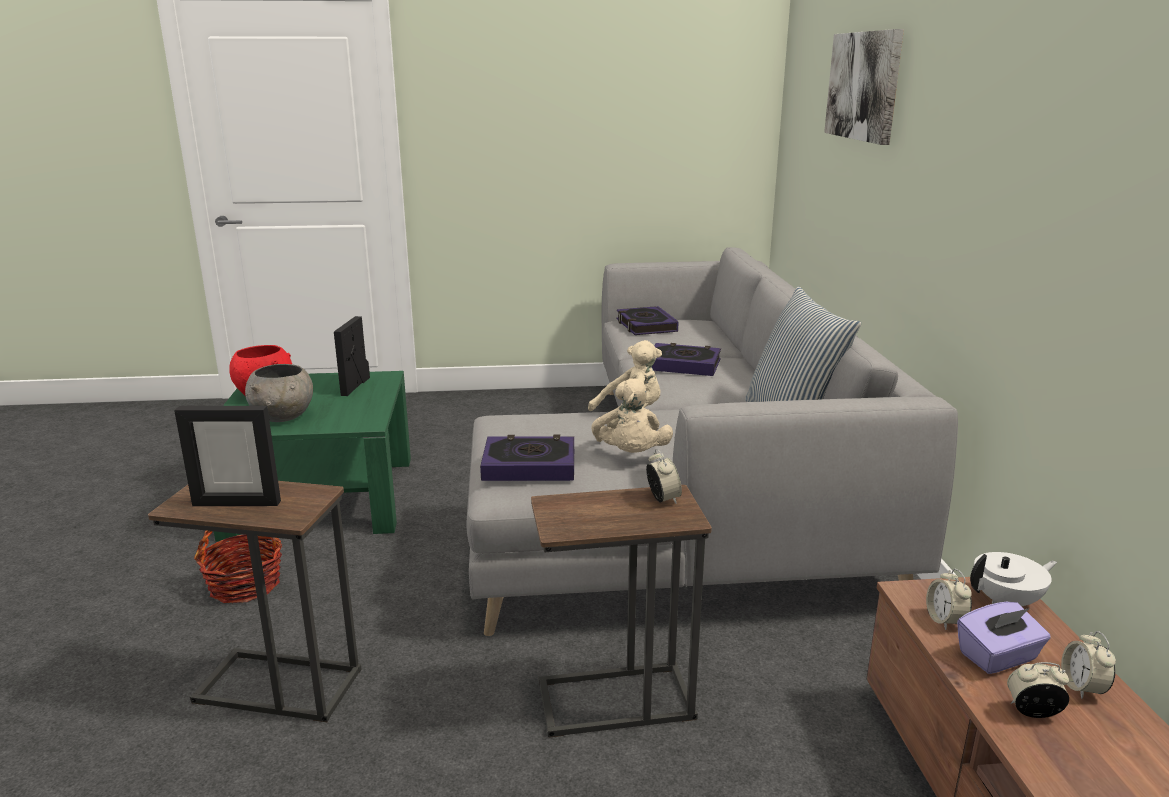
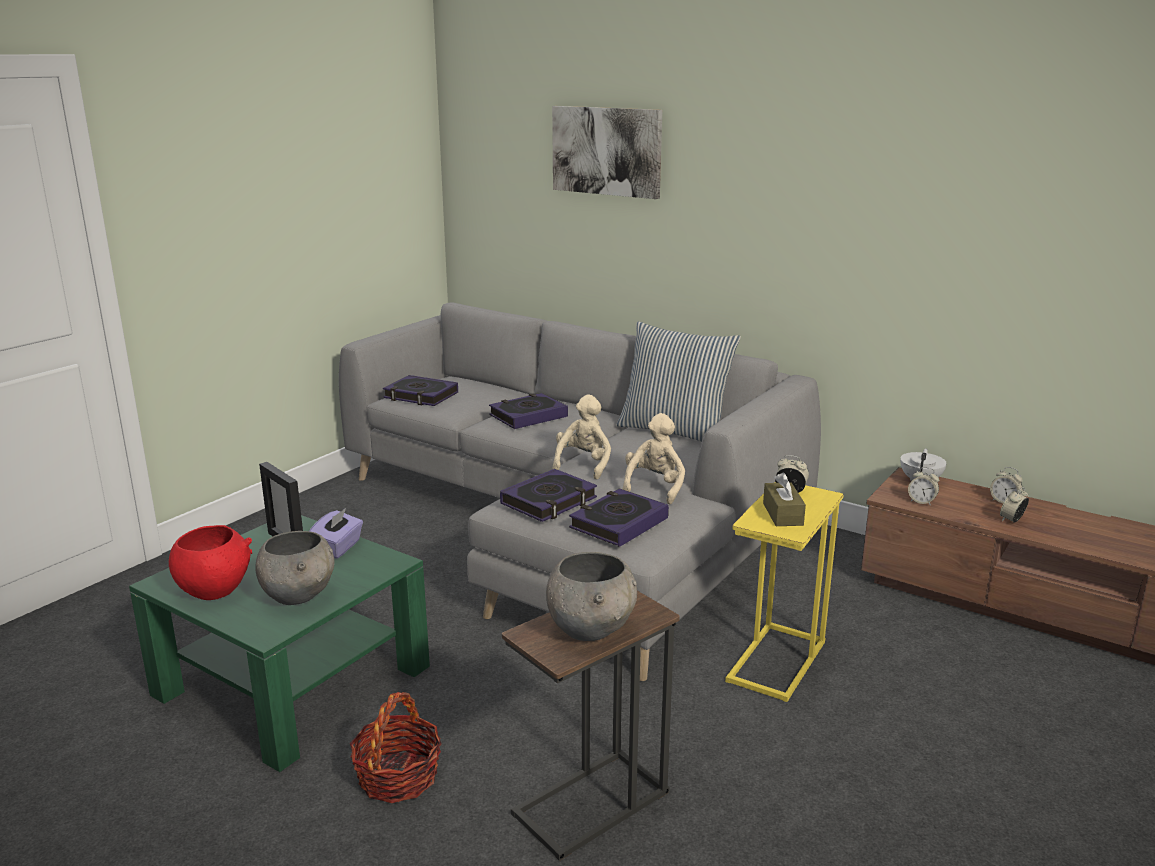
camera: 50 degrees left, 0 degrees up
picture frame [174,406,281,506] -> grey bowl [546,552,637,641]
brown side table [531,485,712,738] -> yellow side table [725,482,844,702]
beige plush toy [591,378,673,453] -> beige plush toy turned 105 degrees counterclockwise [623,413,685,504]
purple tissue box [957,602,1051,674] -> purple tissue box moved to [309,508,363,559]
none -> book [500,469,597,522]
none -> brown tissue box [763,473,806,526]

